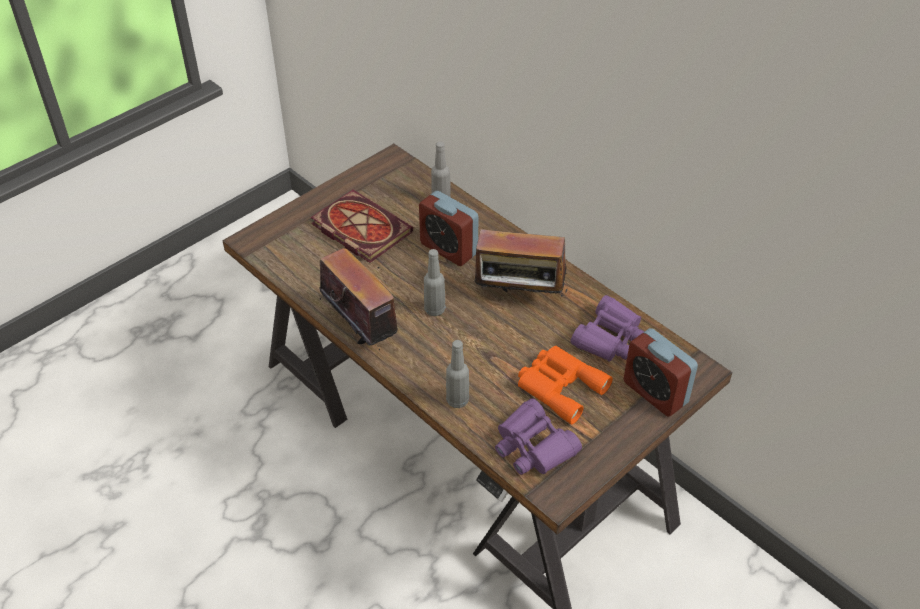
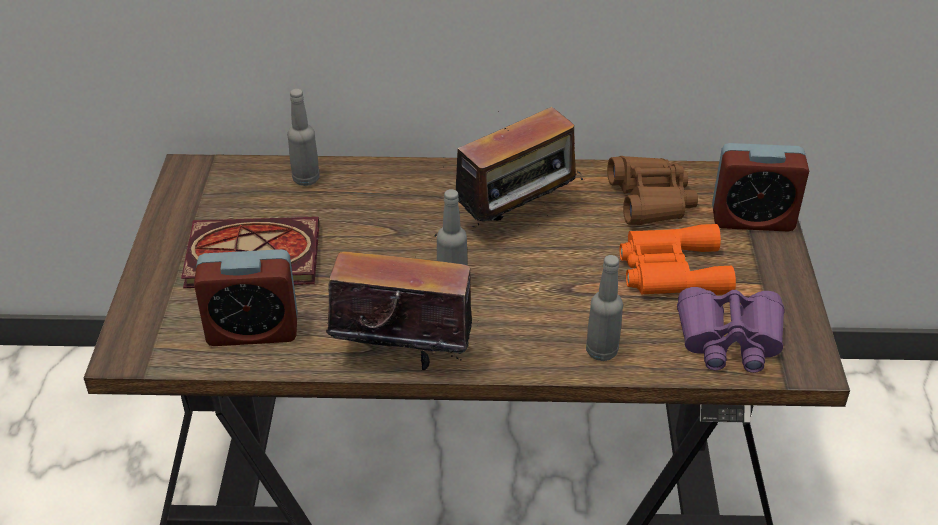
camera: 45 degrees left, 5 degrees down
alarm clock [419,191,479,266] -> alarm clock moved to [194,249,298,346]
purple binoculars [571,295,645,362] -> brown binoculars [607,156,698,225]

